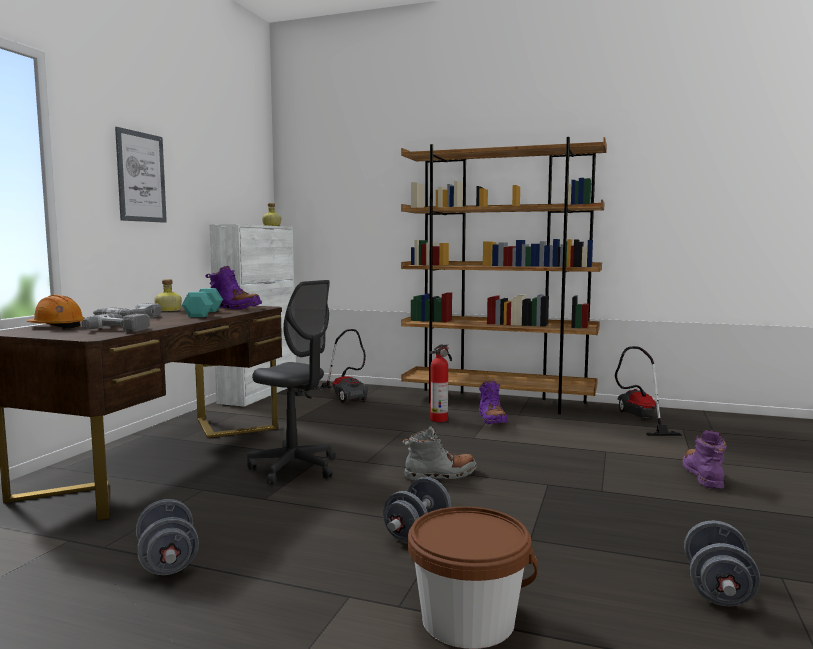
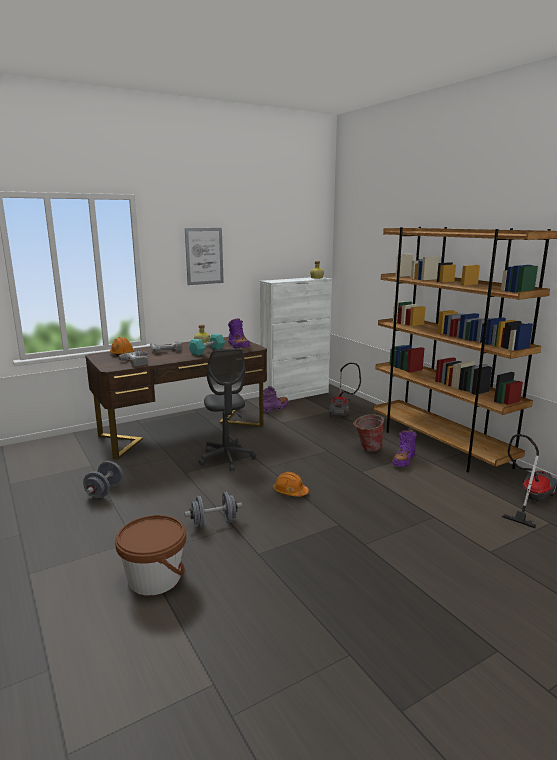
camera: 40 degrees right, 10 degrees up
grey boot [402,426,477,480] -> orange hard hat [273,472,309,497]
fire extinguisher [429,344,452,422] -> bucket [353,414,384,452]
purple boot [682,430,727,489] -> purple boot moved to [263,386,289,413]
grey dumbbell [684,521,760,606] -> none

